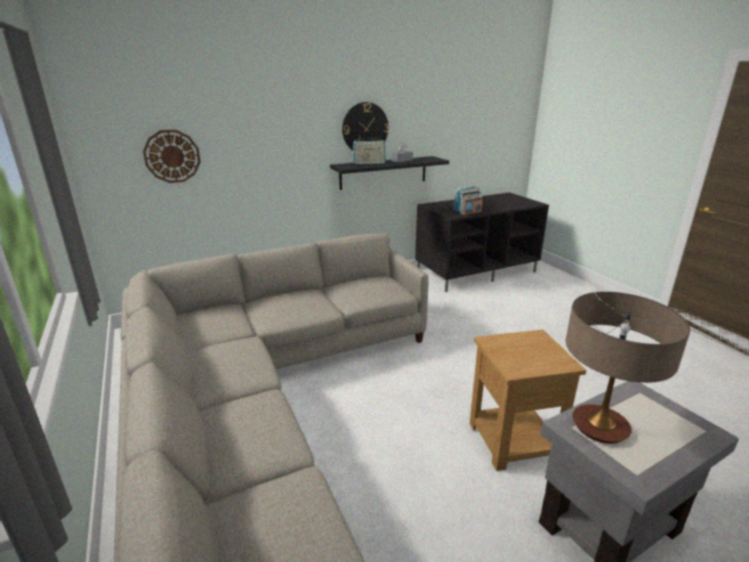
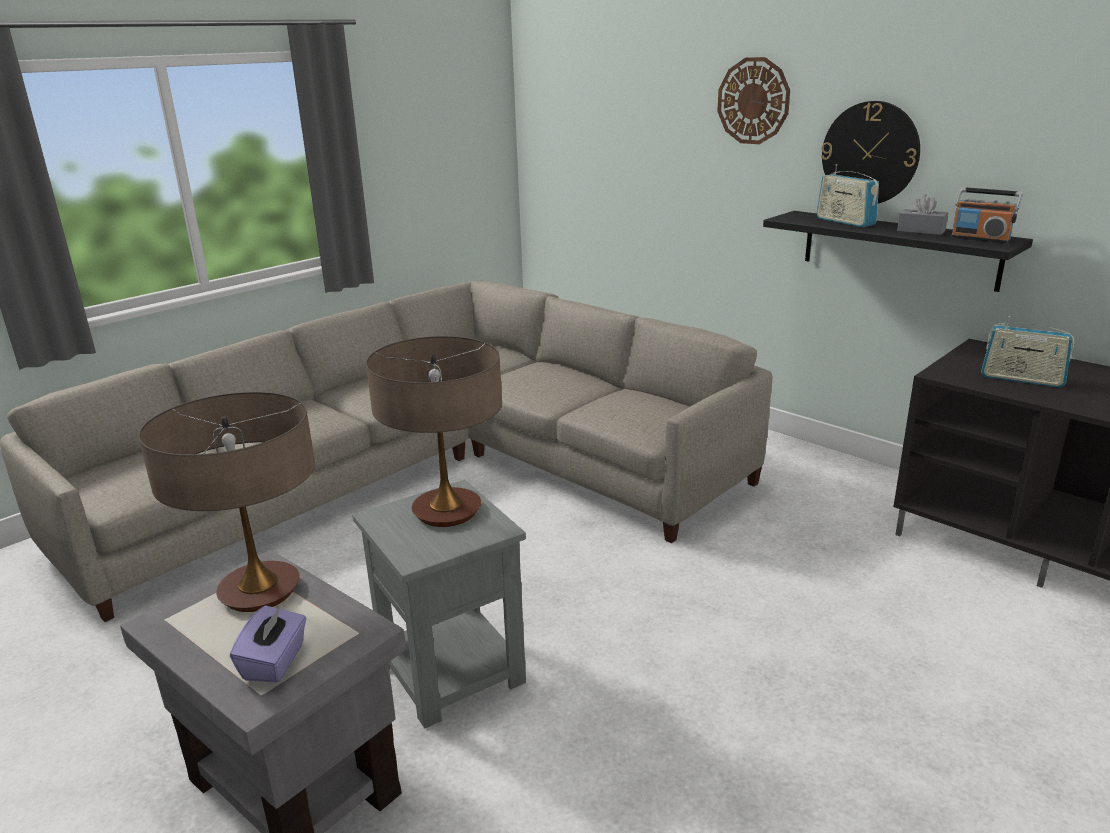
camera: 70 degrees right, 0 degrees up
wall clock [143,130,201,183] -> wall clock moved to [717,57,790,144]
radio [460,191,483,216] -> radio moved to [951,187,1023,243]
brown side table [470,329,586,471] -> grey side table [352,480,526,729]
none -> purple tissue box [230,605,307,683]
none -> table lamp [366,336,502,527]

